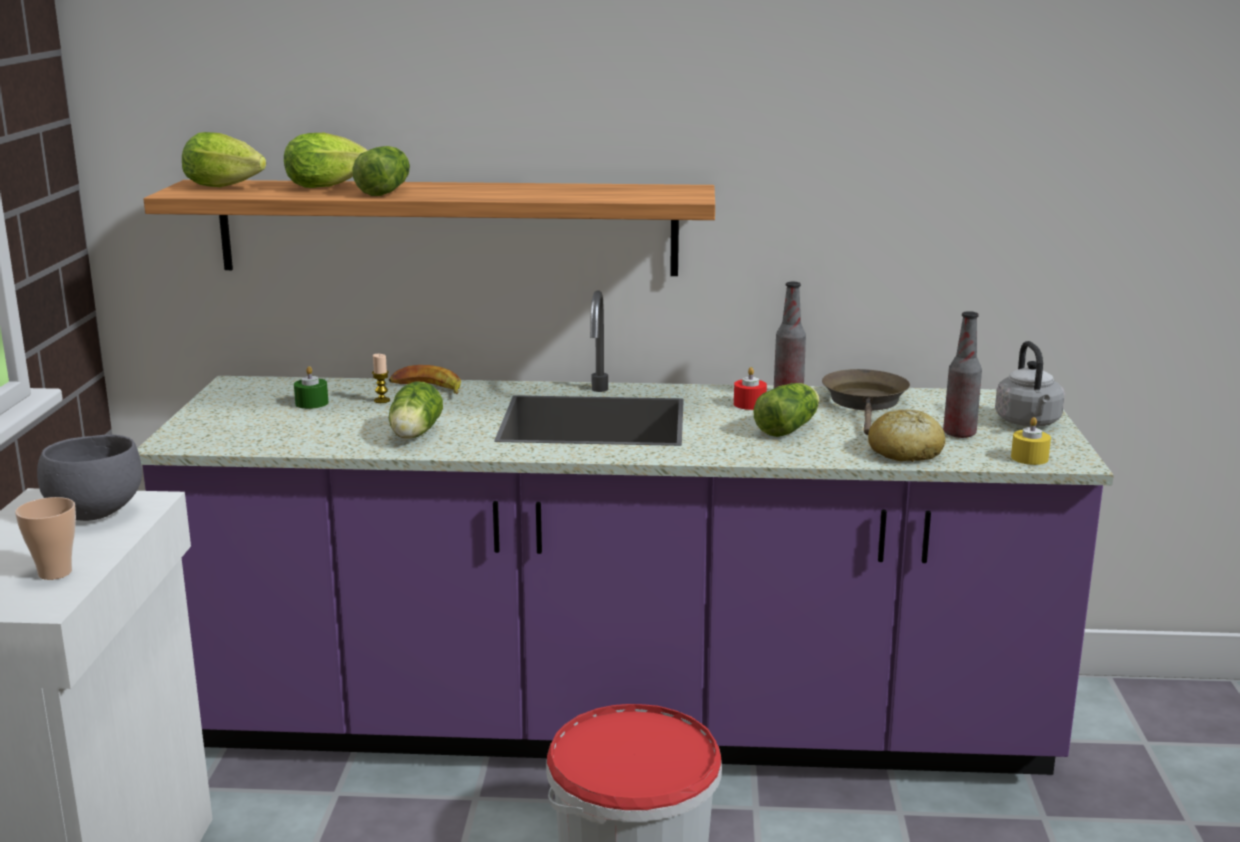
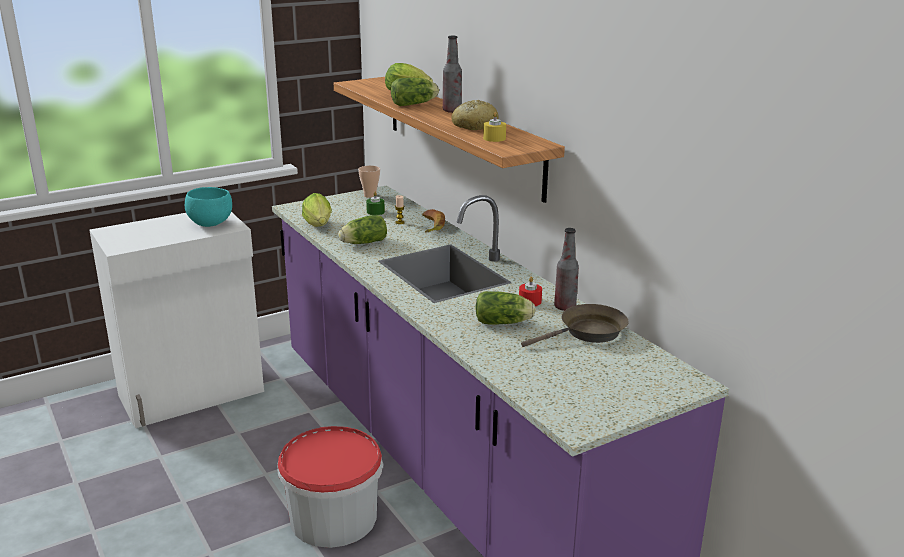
camera: 55 degrees right, 5 degrees up
cup [15,497,76,580] -> cup moved to [358,166,380,198]
grey bowl [37,435,142,521] -> turquoise bowl [185,187,232,227]
lettuce [182,132,266,187] -> lettuce moved to [302,193,332,227]
bread [868,409,946,462] -> bread moved to [452,100,499,130]
bottle [943,311,982,438] -> bottle moved to [443,36,462,113]
grey kettle [995,341,1065,427] -> none
yellow candle [1011,417,1051,465] -> yellow candle moved to [483,112,506,142]

